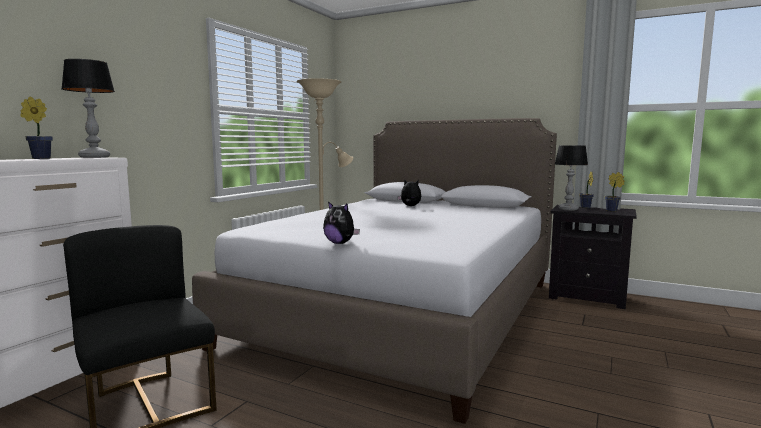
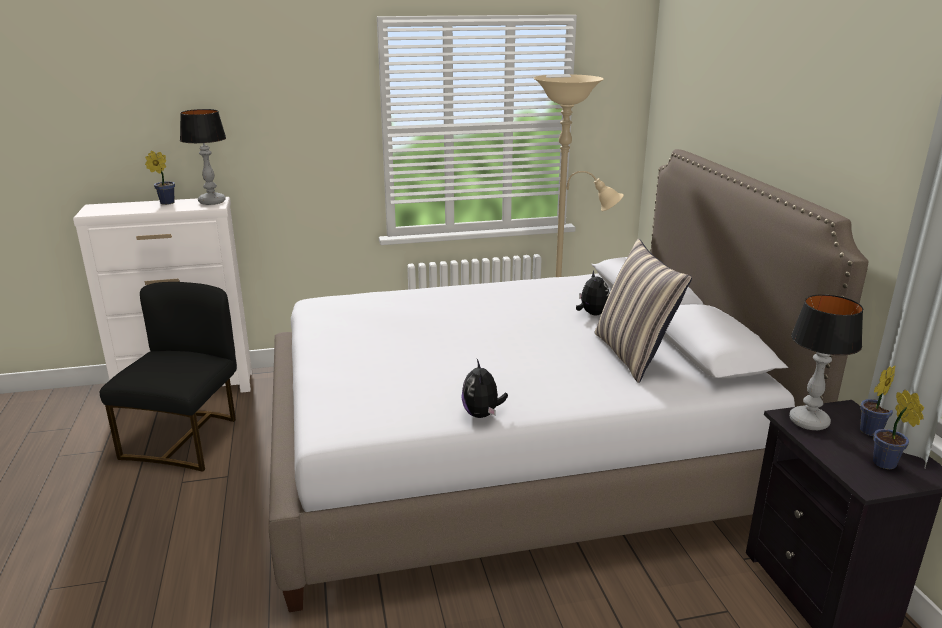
camera: 50 degrees right, 15 degrees up
plush toy [323,201,360,244] -> plush toy moved to [461,359,508,418]
none -> pillow [594,239,692,383]

